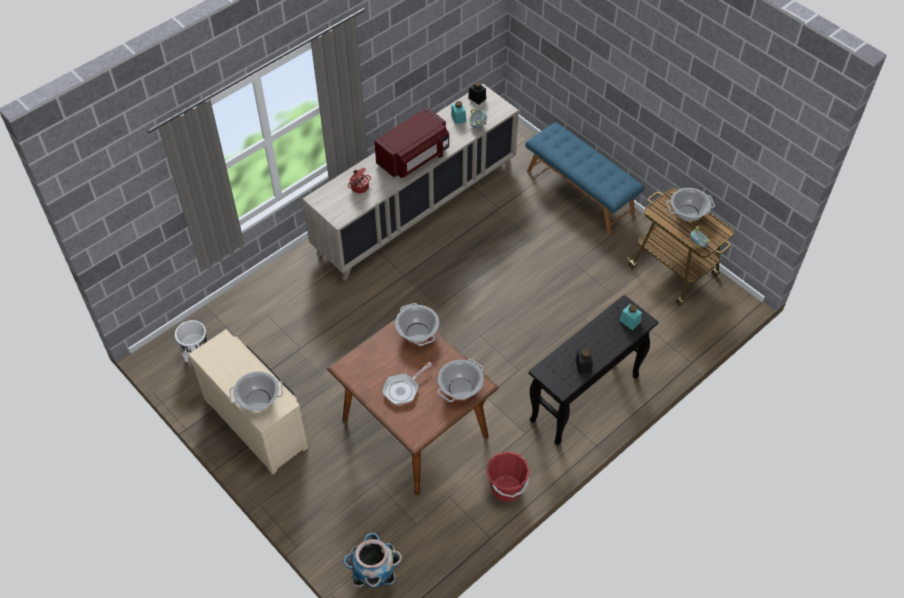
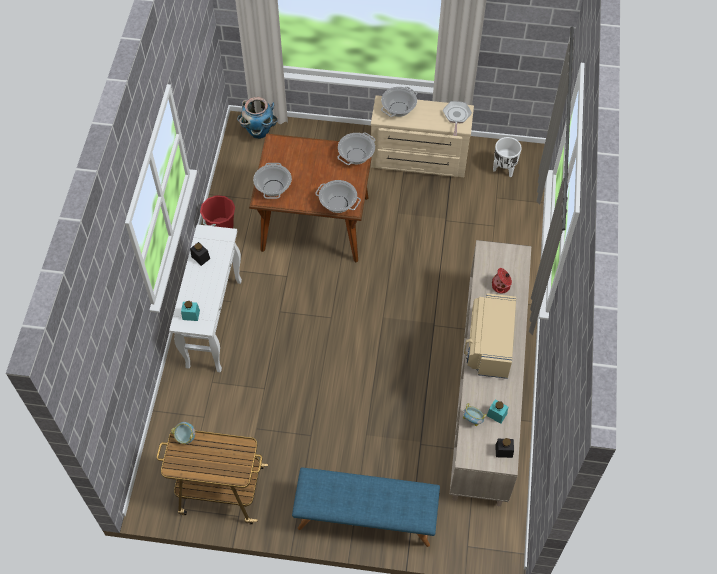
camera: 140 degrees right, 5 degrees up
red microwave [374,107,449,178] -> beige microwave [464,293,516,379]
frying pan [382,362,432,405] -> frying pan moved to [443,101,472,136]
black console table [528,295,658,446] -> white console table [169,224,242,372]
cooking pot [666,188,715,221] -> cooking pot moved to [337,132,375,165]

